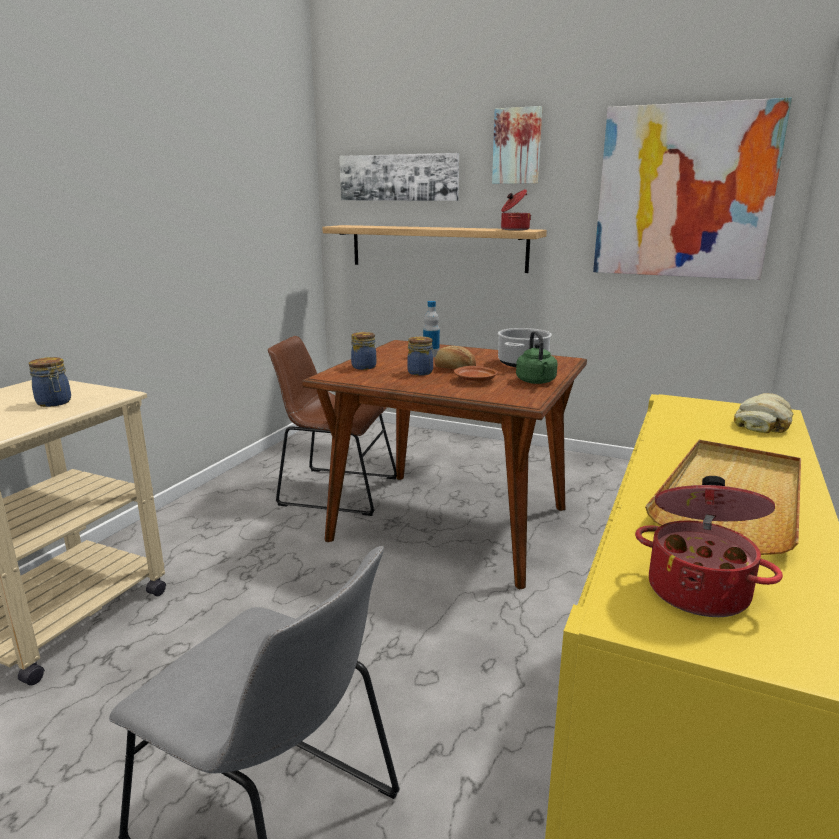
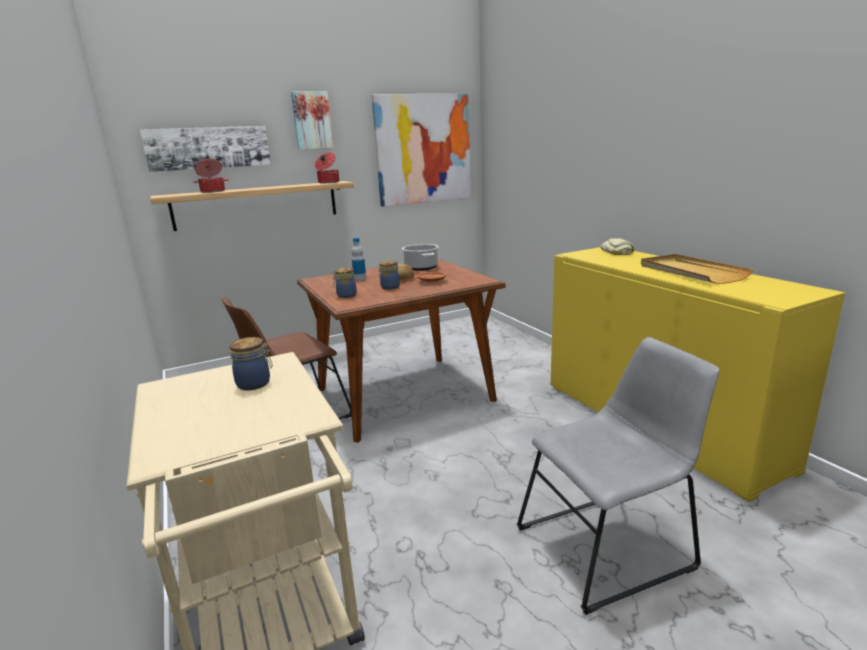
camera: 50 degrees left, 0 degrees up
green kettle [516,331,558,384] -> none
cooking pot [635,476,783,617] -> cooking pot moved to [193,159,229,193]

